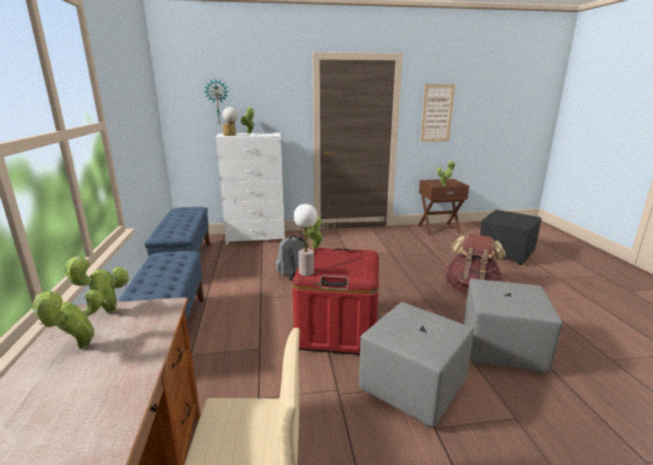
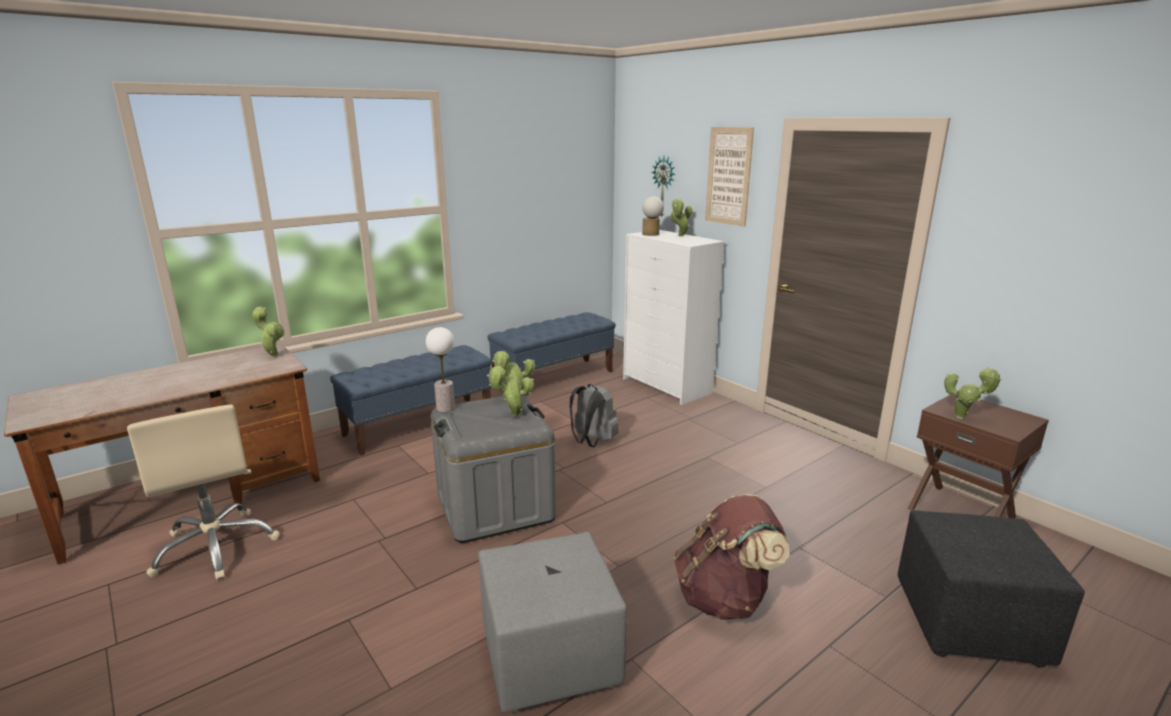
camera: 60 degrees right, 0 degrees up
potted plant [32,289,103,349] -> potted plant moved to [487,366,534,416]
red storage box [292,247,379,355] -> grey storage box [430,395,556,543]
grey ottoman [359,302,474,427] -> none
picture [420,84,455,142] -> picture moved to [705,127,754,227]

